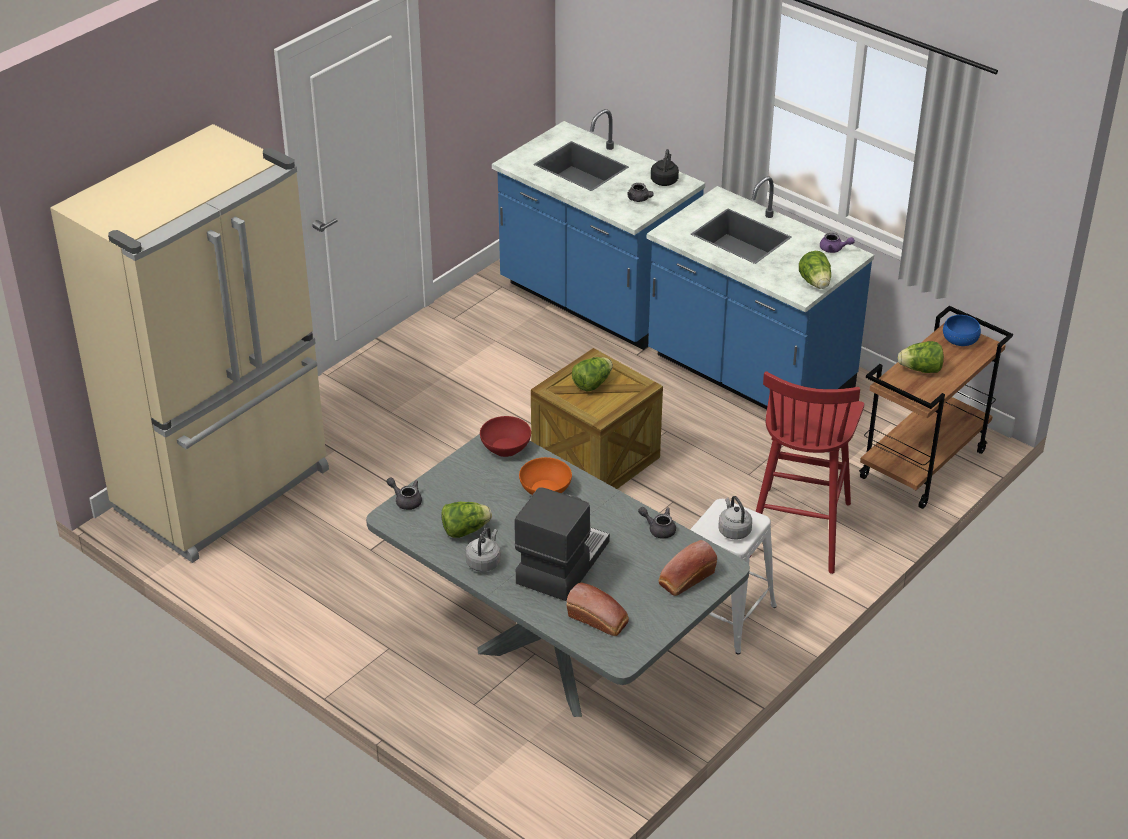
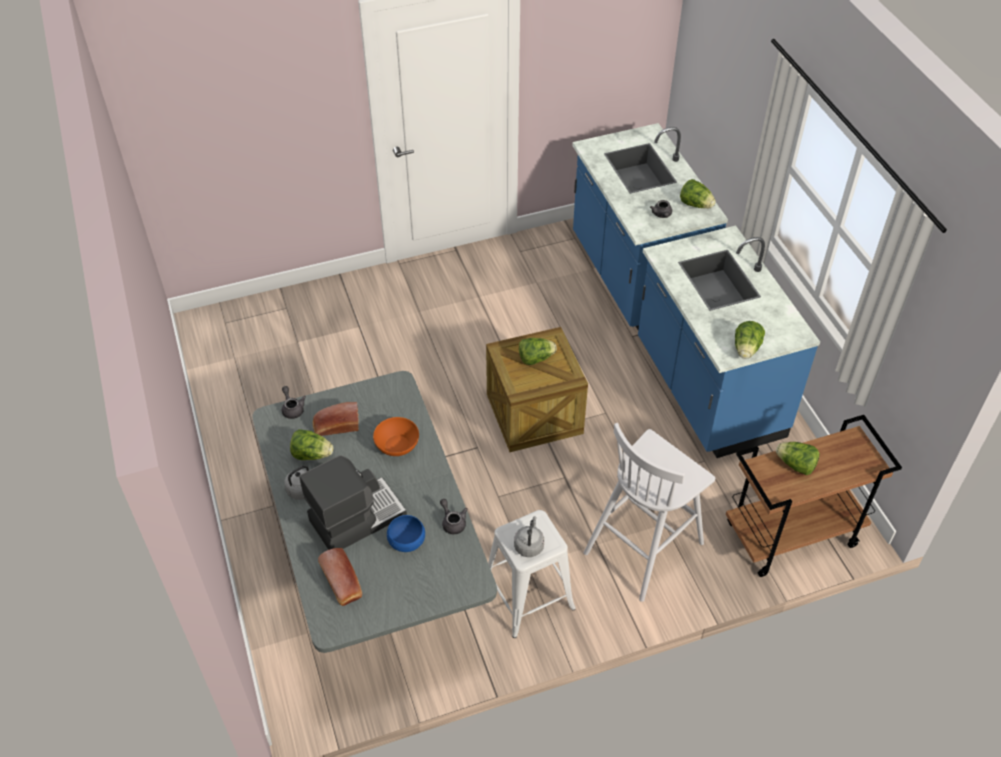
camera: 30 degrees right, 10 degrees up
beige fridge [50,124,329,563] -> none
red bowl [480,416,531,457] -> none
black kettle [651,149,679,186] -> lettuce [680,179,716,208]
bread [659,540,717,596] -> bread moved to [313,402,359,436]
red stool [750,371,864,574] -> white stool [584,423,715,602]
purple teapot [820,233,855,253] -> none
blue bowl [943,315,981,346] -> blue bowl moved to [387,515,425,552]

